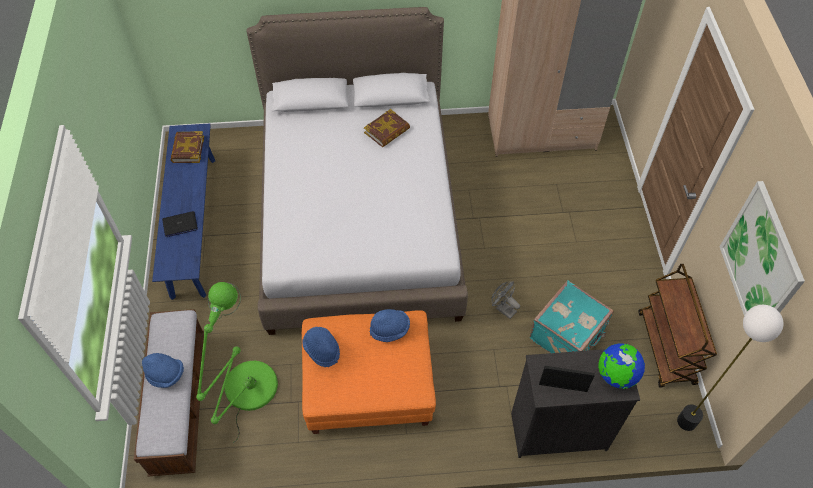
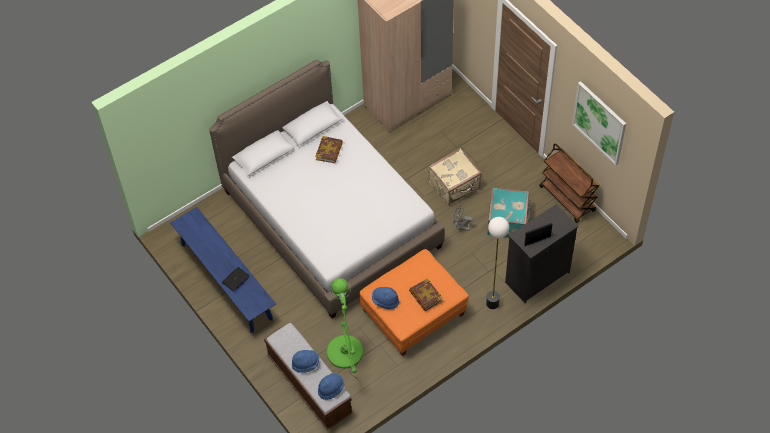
camera: 30 degrees left, 0 degrees up
book [171,131,204,163] -> book moved to [409,278,443,311]
blue hat [370,309,410,342] -> blue hat moved to [318,373,344,400]
globe [598,343,645,389] -> none
floor lamp [677,305,784,431] -> floor lamp moved to [486,217,509,309]
none -> beige suitcase [428,149,481,205]

